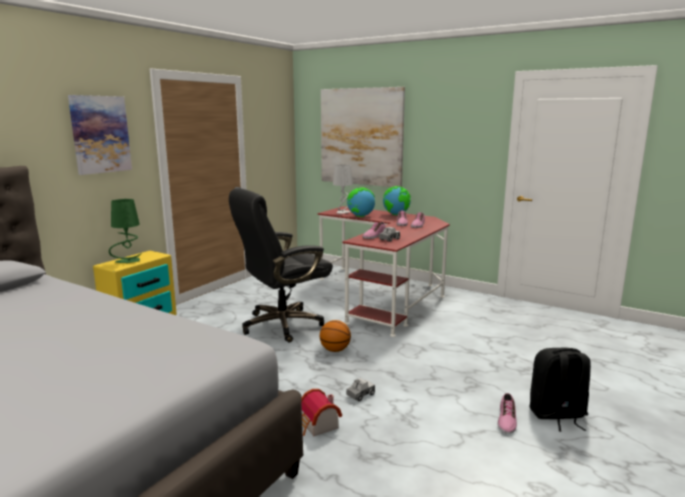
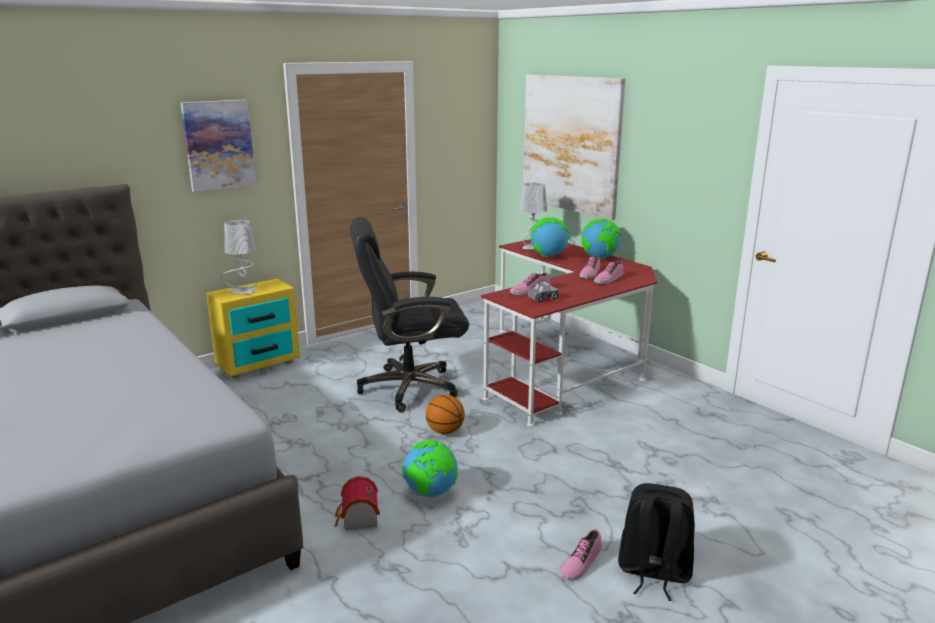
camera: 20 degrees right, 5 degrees up
green table lamp [109,199,142,263] -> grey table lamp [221,220,257,294]
toy truck [346,378,375,402] -> globe [402,440,458,497]

